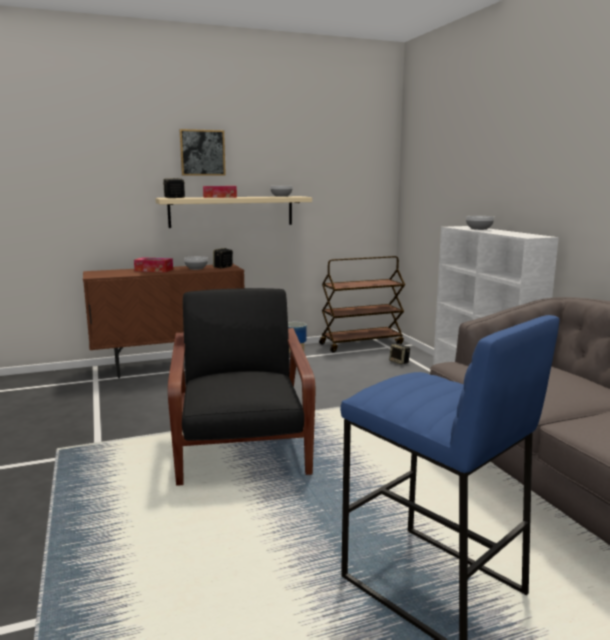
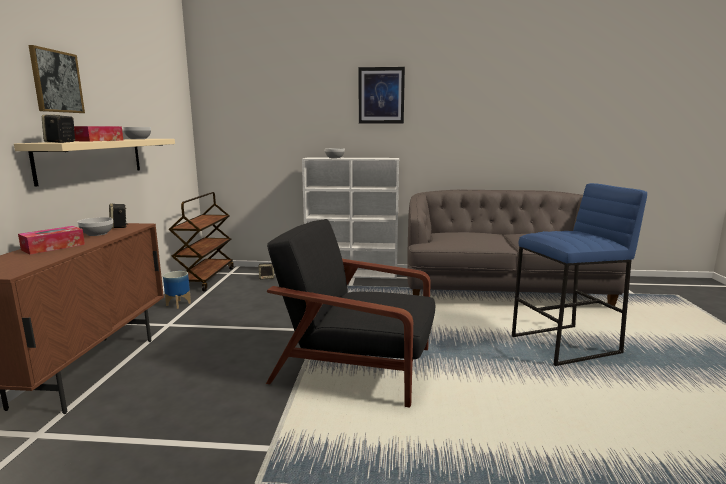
camera: 65 degrees left, 0 degrees up
none -> picture [359,67,405,124]

